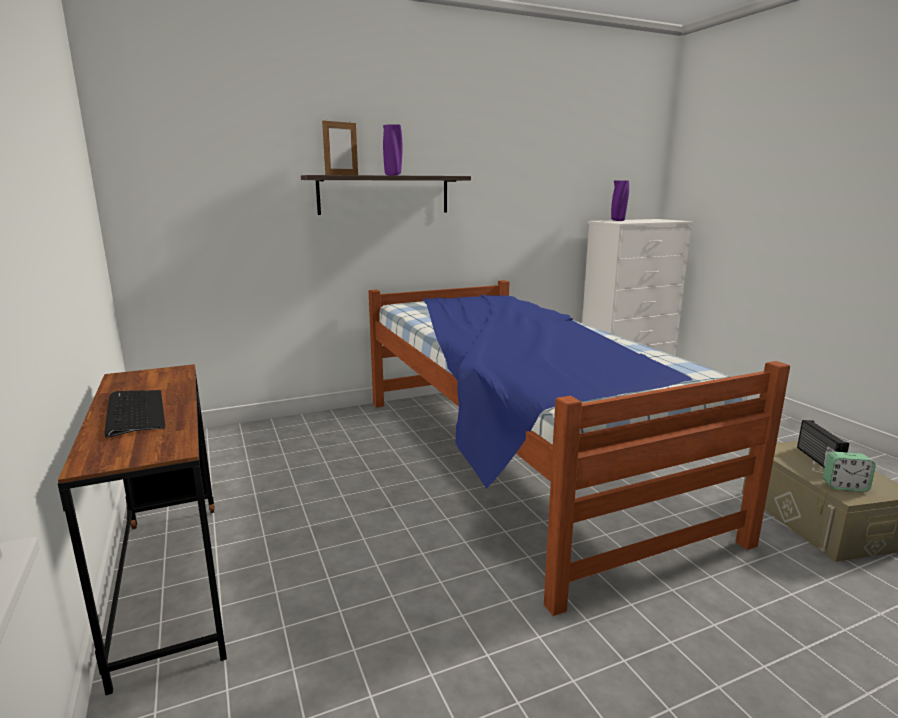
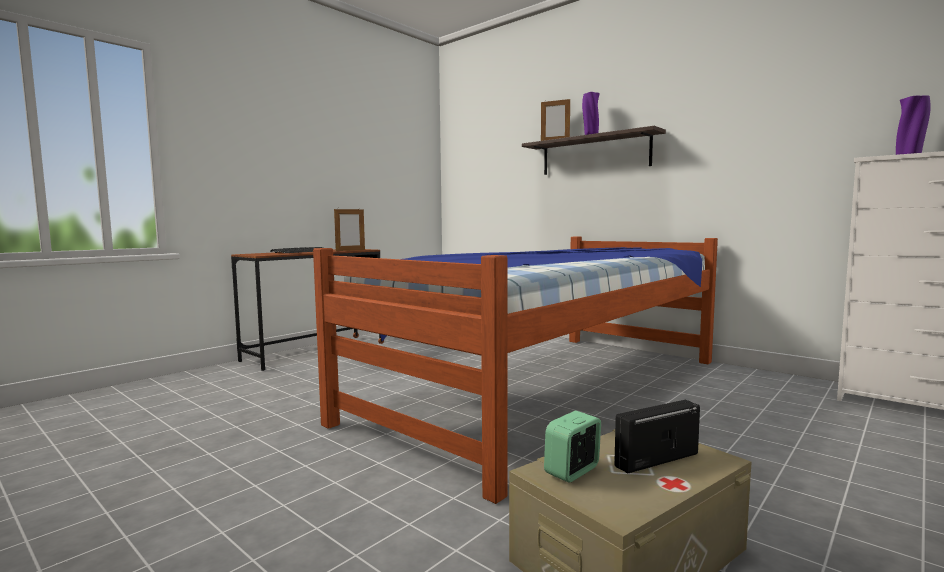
camera: 65 degrees right, 10 degrees down
alarm clock [823,452,876,492] -> alarm clock turned 60 degrees clockwise [544,411,601,483]
none -> picture frame [334,208,365,251]

